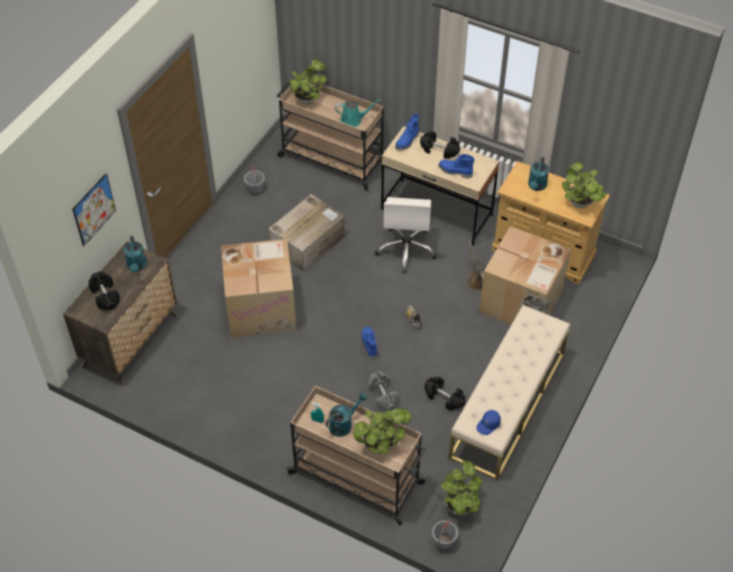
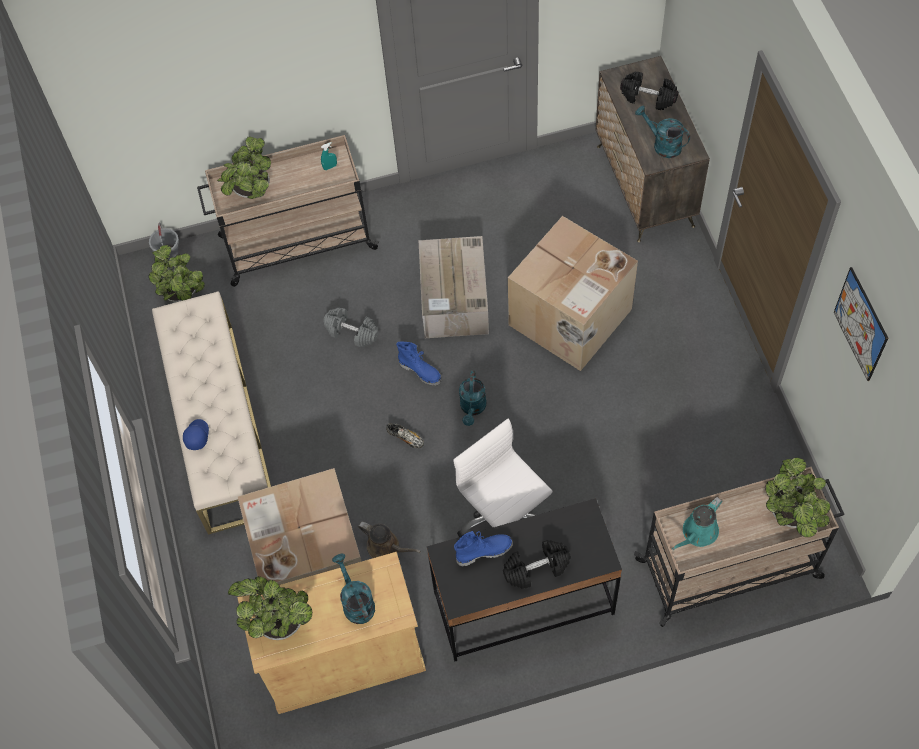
camera: 140 degrees right, 10 degrees up
picture [72,173,116,246] -> picture moved to [834,267,888,381]
grey bucket [244,165,265,195] -> none
cardboard box [269,194,345,272] -> cardboard box moved to [418,236,489,338]
turquoise watering can [326,393,367,437] -> turquoise watering can moved to [459,370,487,426]
beige desk [381,126,499,246] -> black desk [427,498,622,662]
blue boot [395,113,419,150] -> none
black dumbbell [424,377,465,410] -> none
blue cap [476,410,501,435] -> blue cap moved to [183,419,209,450]

